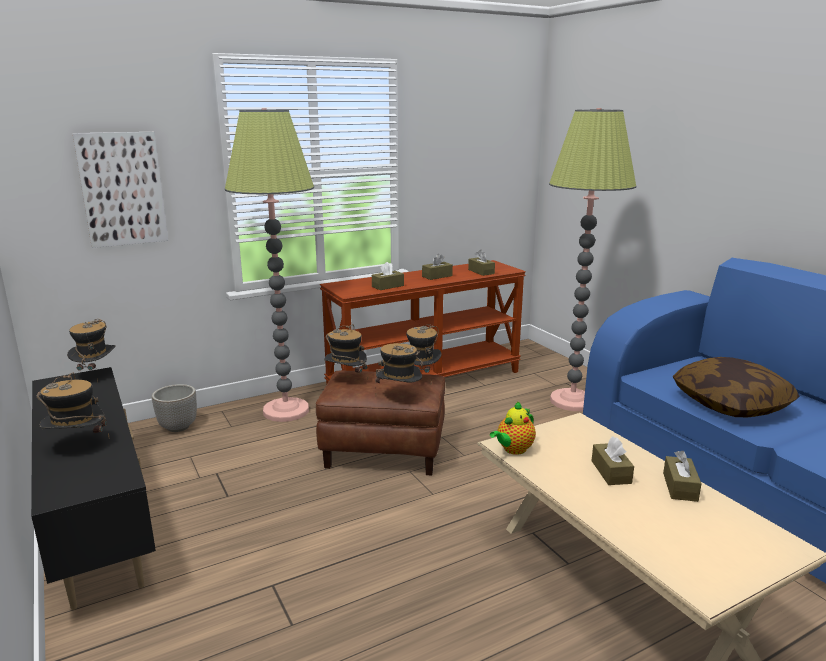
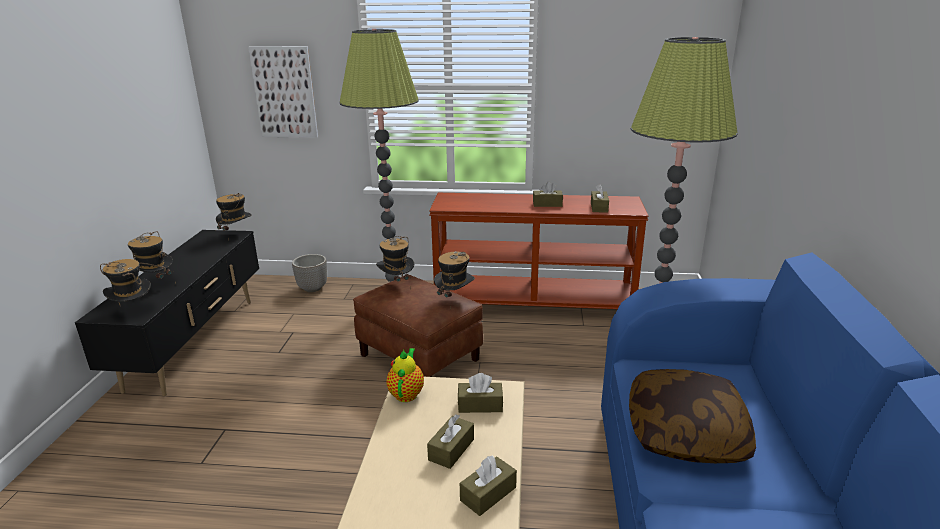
camera: 35 degrees right, 5 degrees up
brown tissue box [372,262,404,290] -> brown tissue box moved to [458,373,503,413]
hat [375,343,422,385] -> hat moved to [100,259,151,305]
teapot [490,401,536,455] -> teapot turned 105 degrees clockwise [387,348,424,402]

